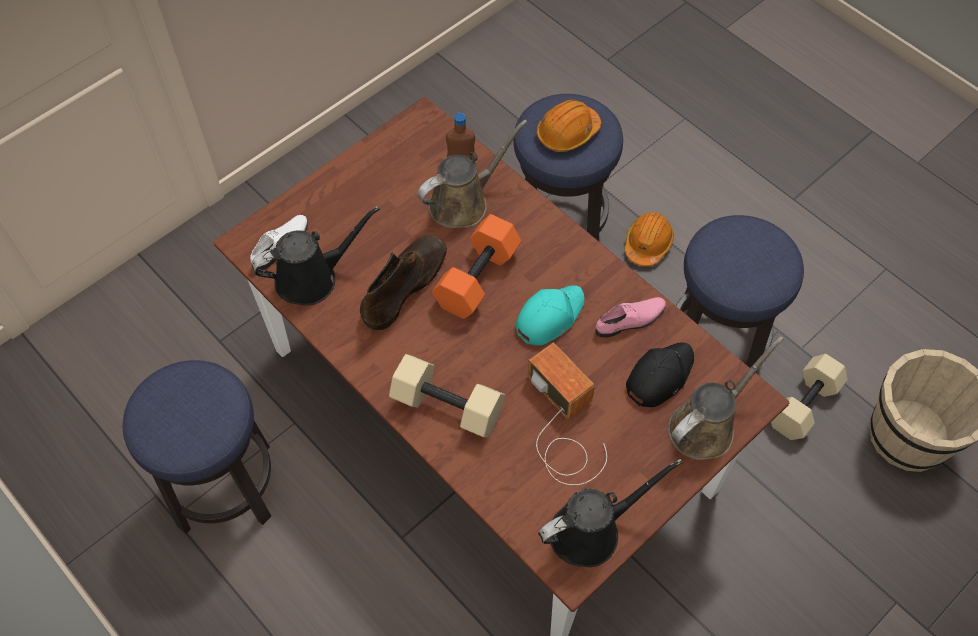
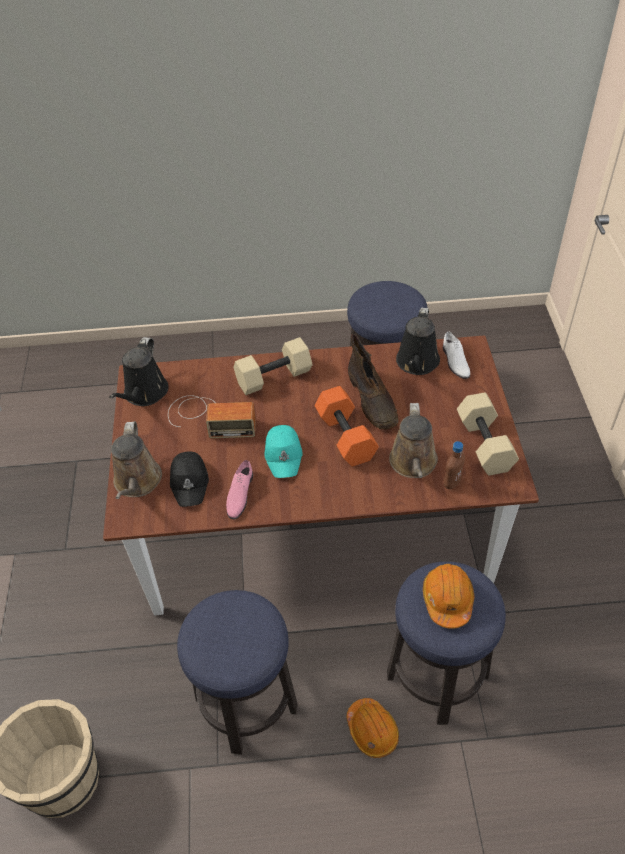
camera: 130 degrees right, 10 degrees down
beige dumbbell [771,354,848,440] -> beige dumbbell moved to [457,393,519,476]

